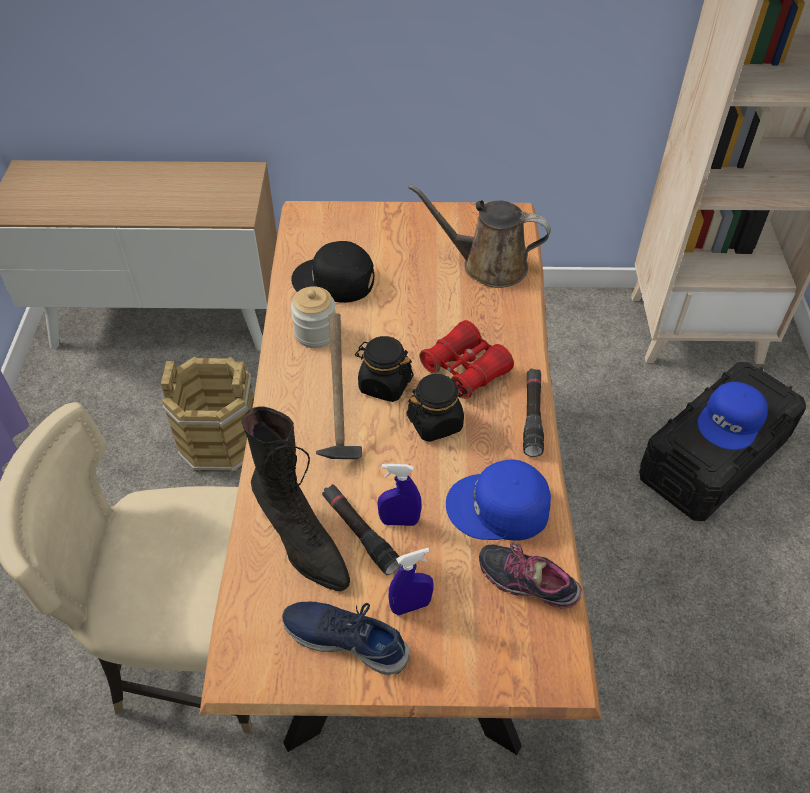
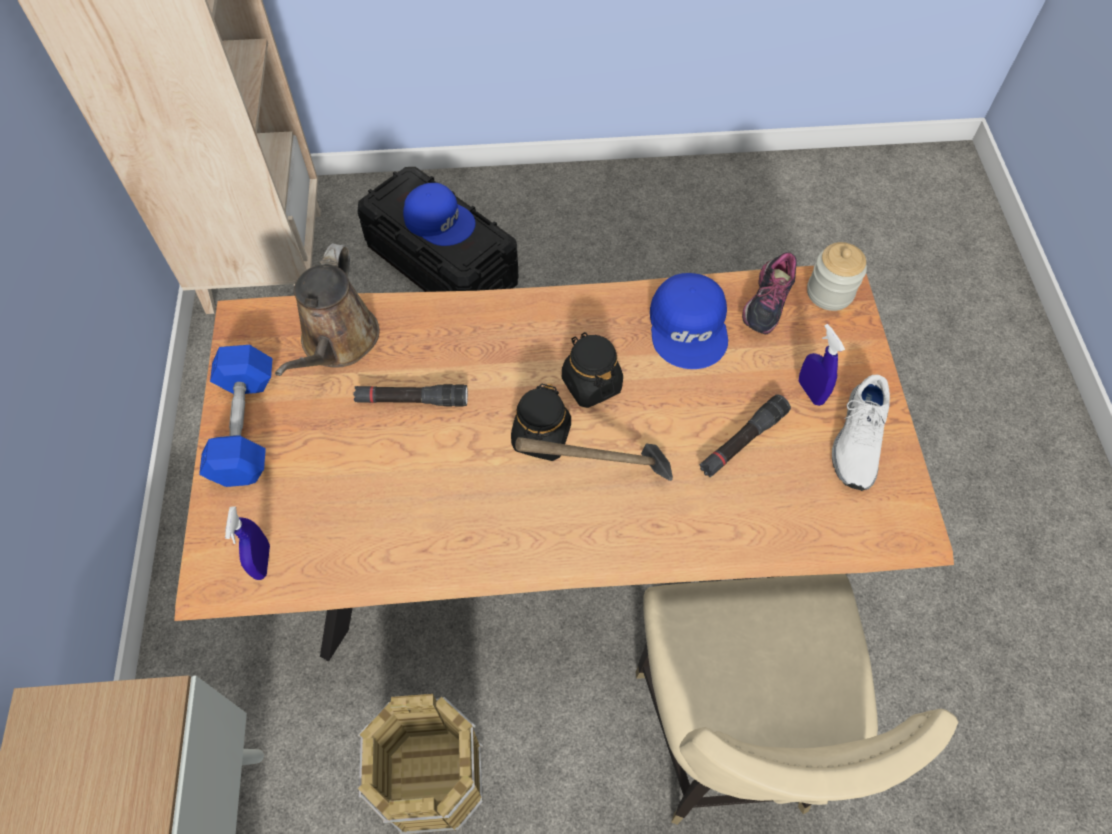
camera: 95 degrees left, 10 degrees up
black boot [241,406,350,591] -> none
blue shoe [283,602,409,675] -> white shoe [832,375,890,491]
black cap [291,241,374,303] -> none
jar [291,286,336,348] -> jar moved to [807,242,867,311]
blue spray bottle [377,464,421,526] -> blue spray bottle moved to [225,506,270,580]
red binoculars [419,320,514,399] -> none
black flashlight [523,368,544,457] -> black flashlight moved to [353,384,468,407]
none -> blue dumbbell [199,345,273,487]

